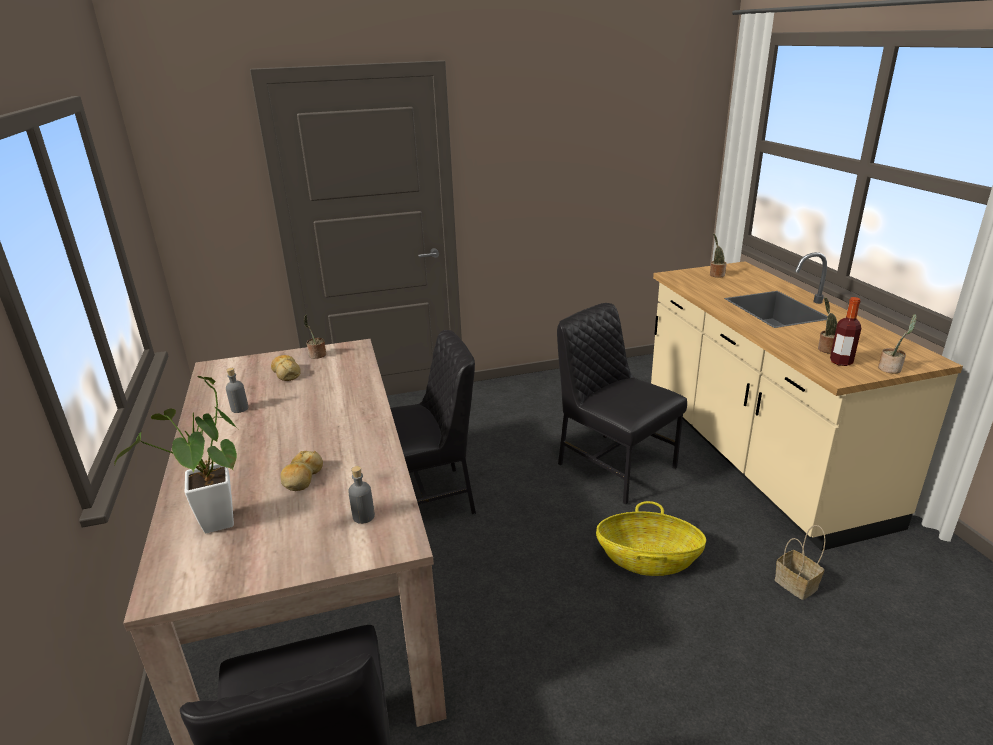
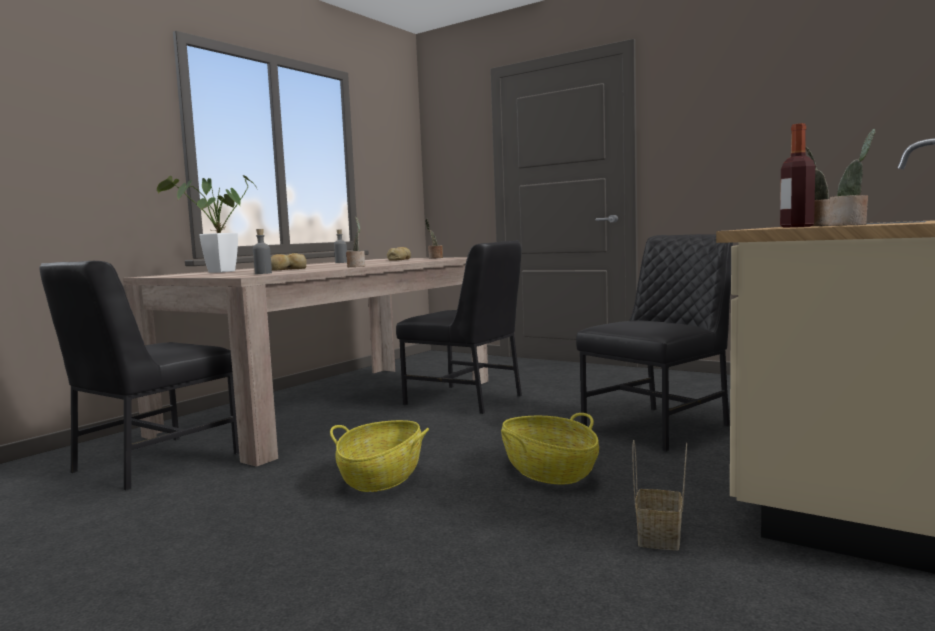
camera: 50 degrees right, 20 degrees down
black chair [557,303,687,505] -> black chair turned 45 degrees clockwise [576,234,733,452]
potted plant [710,233,727,278] -> potted plant moved to [346,217,365,267]
none -> basket [330,420,429,492]

